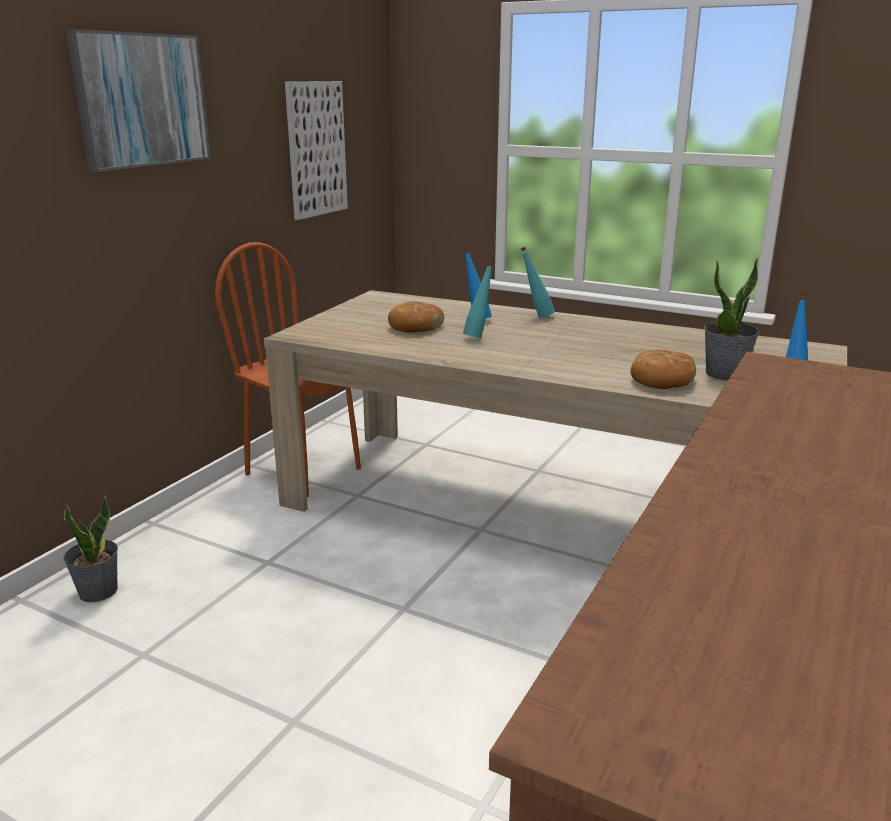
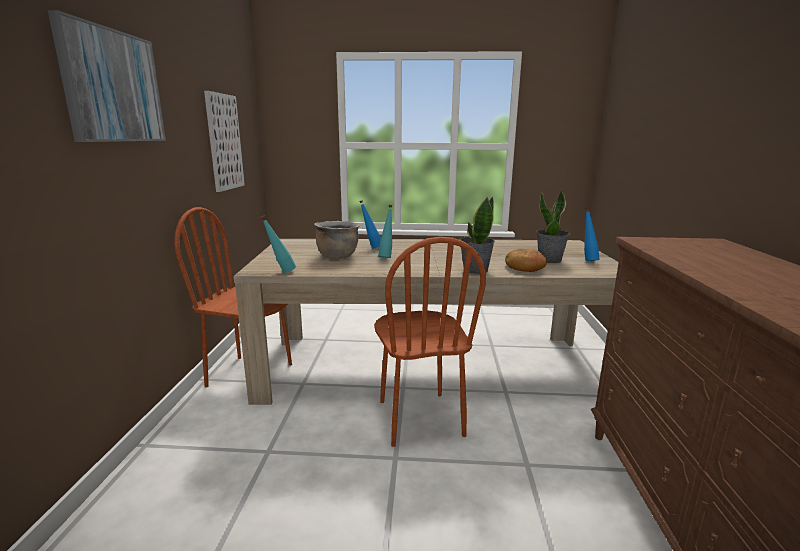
camera: 25 degrees left, 5 degrees down
potted plant [63,496,118,602] -> potted plant moved to [460,197,495,274]
bread [388,302,444,332] -> brown cooking pot [314,221,360,259]
turquoise bottle [520,247,555,318] -> turquoise bottle moved to [260,216,296,273]
none -> brown chair [375,237,486,447]

